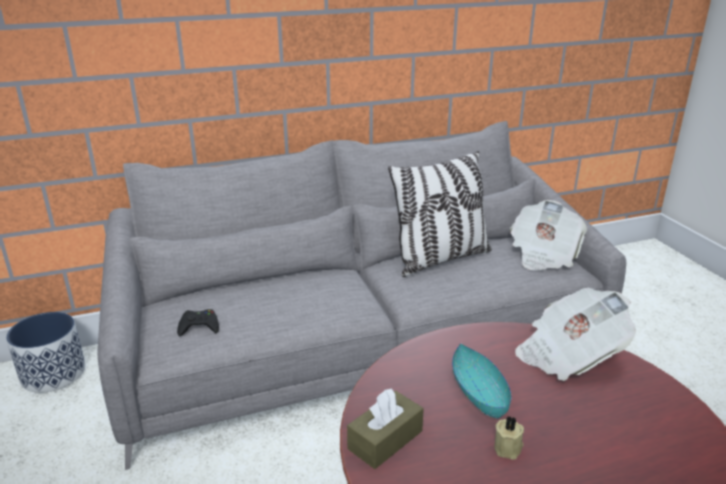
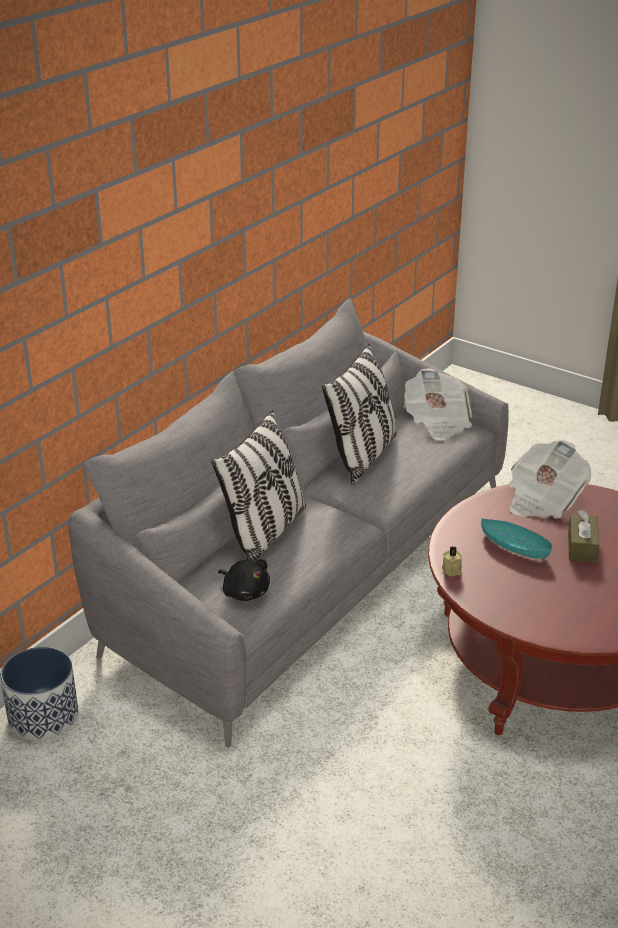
camera: 35 degrees left, 5 degrees up
black game controller [177,309,219,337] -> black plush toy [218,559,270,601]
brown tissue box [347,389,424,469] -> brown tissue box moved to [568,510,599,563]
beige candle [494,416,524,460] -> beige candle moved to [442,546,462,577]
none -> pillow [212,410,306,561]

